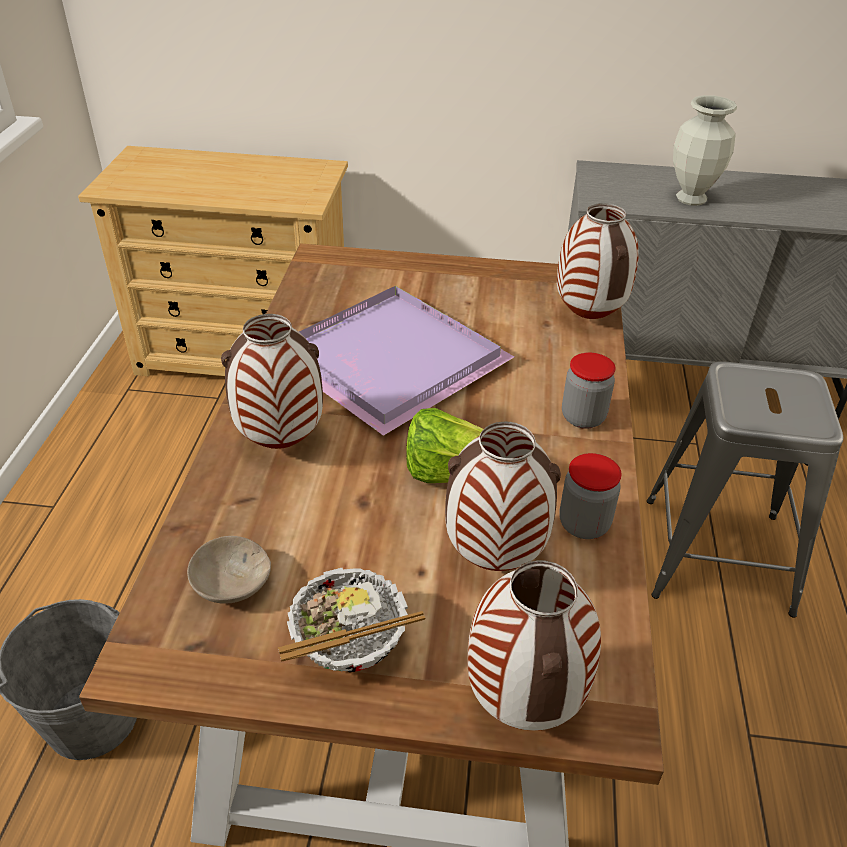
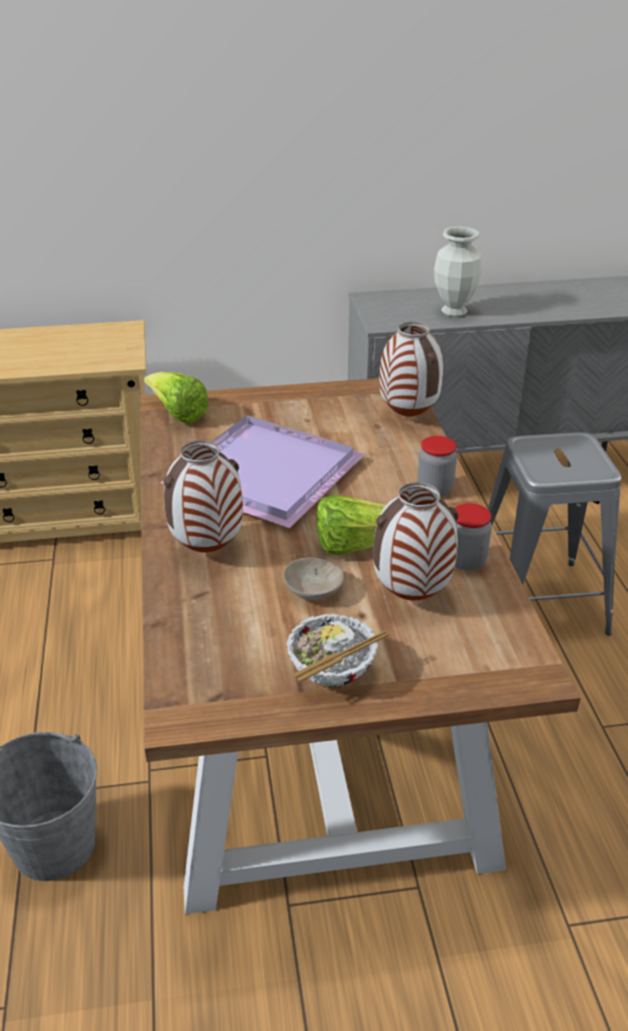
camera: 15 degrees left, 5 degrees down
beige bowl [187,536,271,604] -> beige bowl moved to [283,558,344,600]
vase [467,560,601,731] -> none
none -> lettuce [144,372,209,424]

